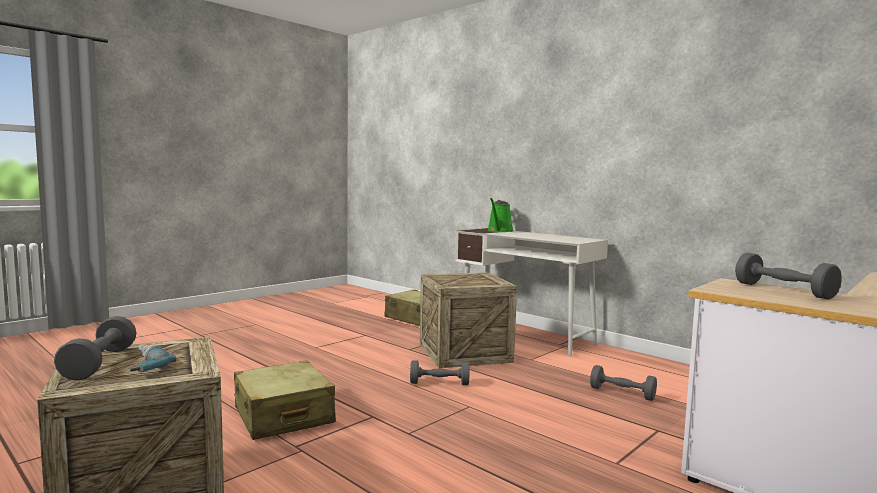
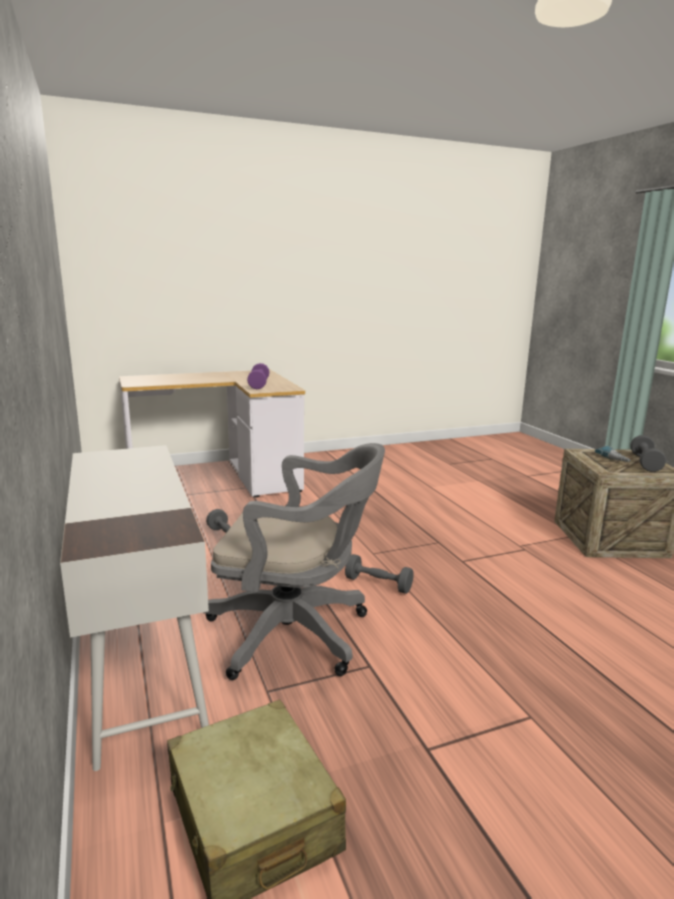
camera: 155 degrees left, 10 degrees up
beige suitcase [234,360,336,440] -> none
crate [420,273,517,368] -> grey office chair [203,443,385,680]
green watering can [487,198,514,232] -> none
grey dumbbell [735,253,842,300] -> purple dumbbell [247,363,269,389]

